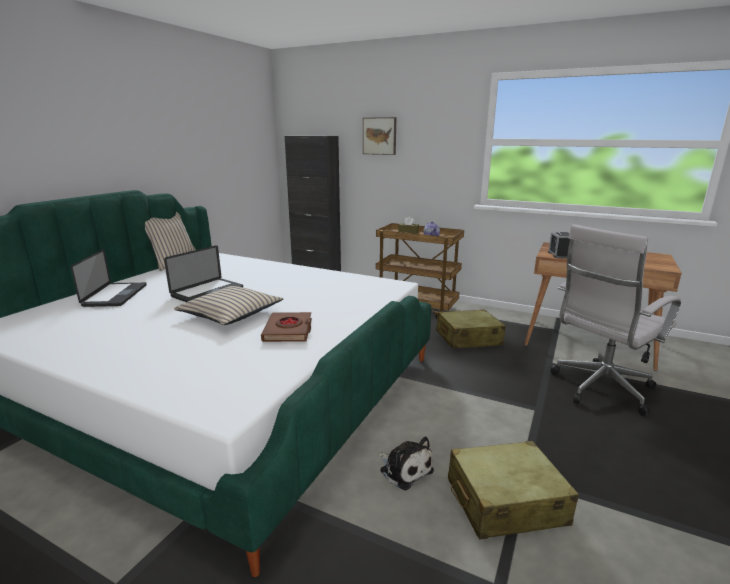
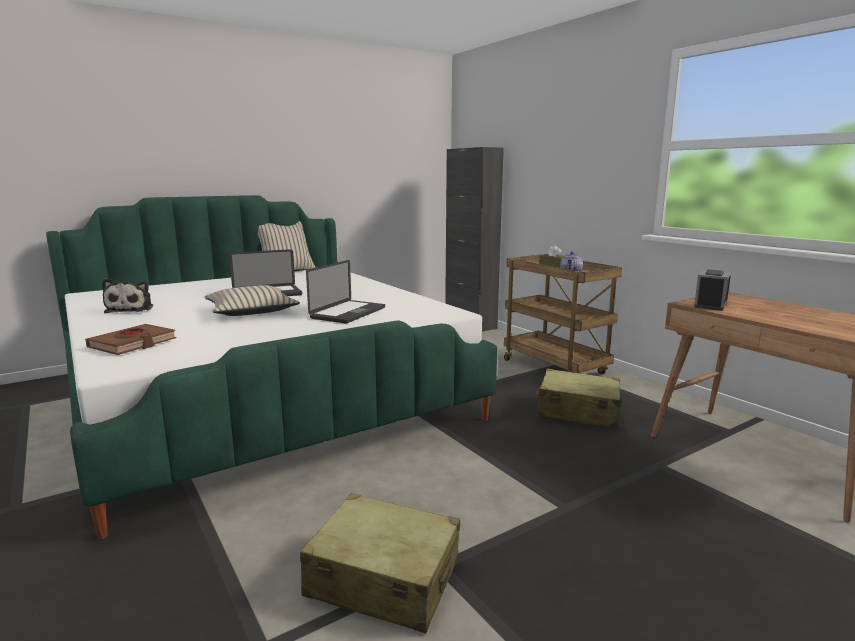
camera: 30 degrees right, 5 degrees down
laptop [71,249,147,307] -> laptop moved to [306,260,385,324]
brown book [261,312,312,342] -> brown book moved to [85,324,176,355]
picture [363,117,397,155] -> none
plush toy [378,437,434,490] -> plush toy moved to [102,278,153,313]
white office chair [551,224,681,416] -> none

